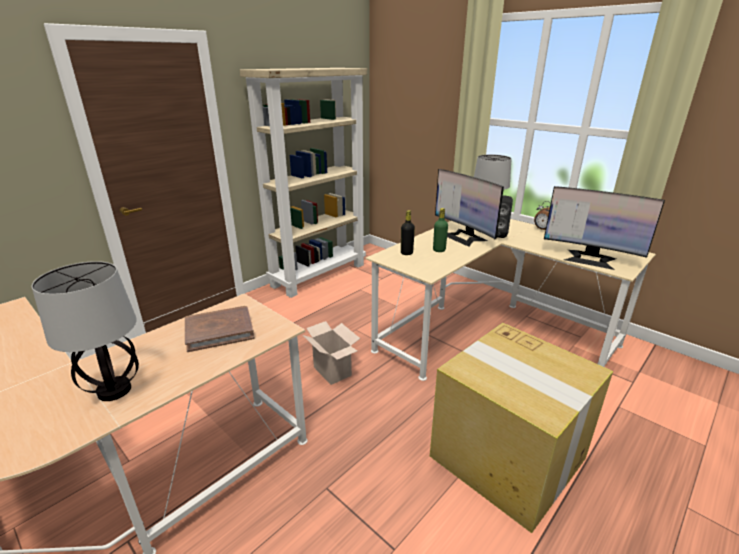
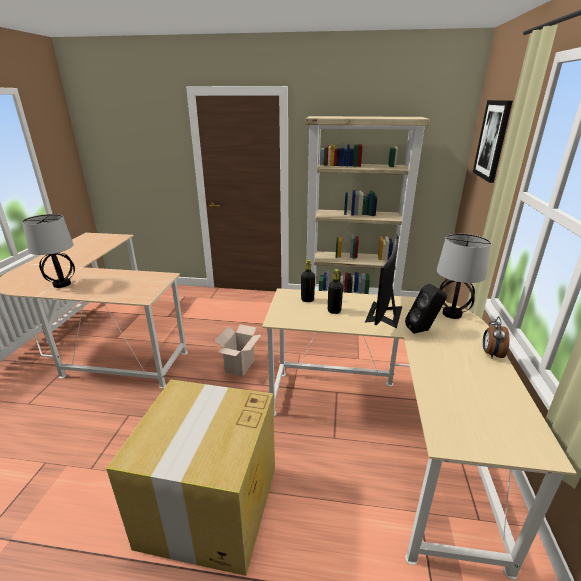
camera: 55 degrees right, 0 degrees up
brown book [185,306,255,352] -> none
green bottle [433,208,448,252] -> black bottle [328,269,343,314]
monitor [544,186,665,270] -> none
none -> picture [473,100,513,183]

